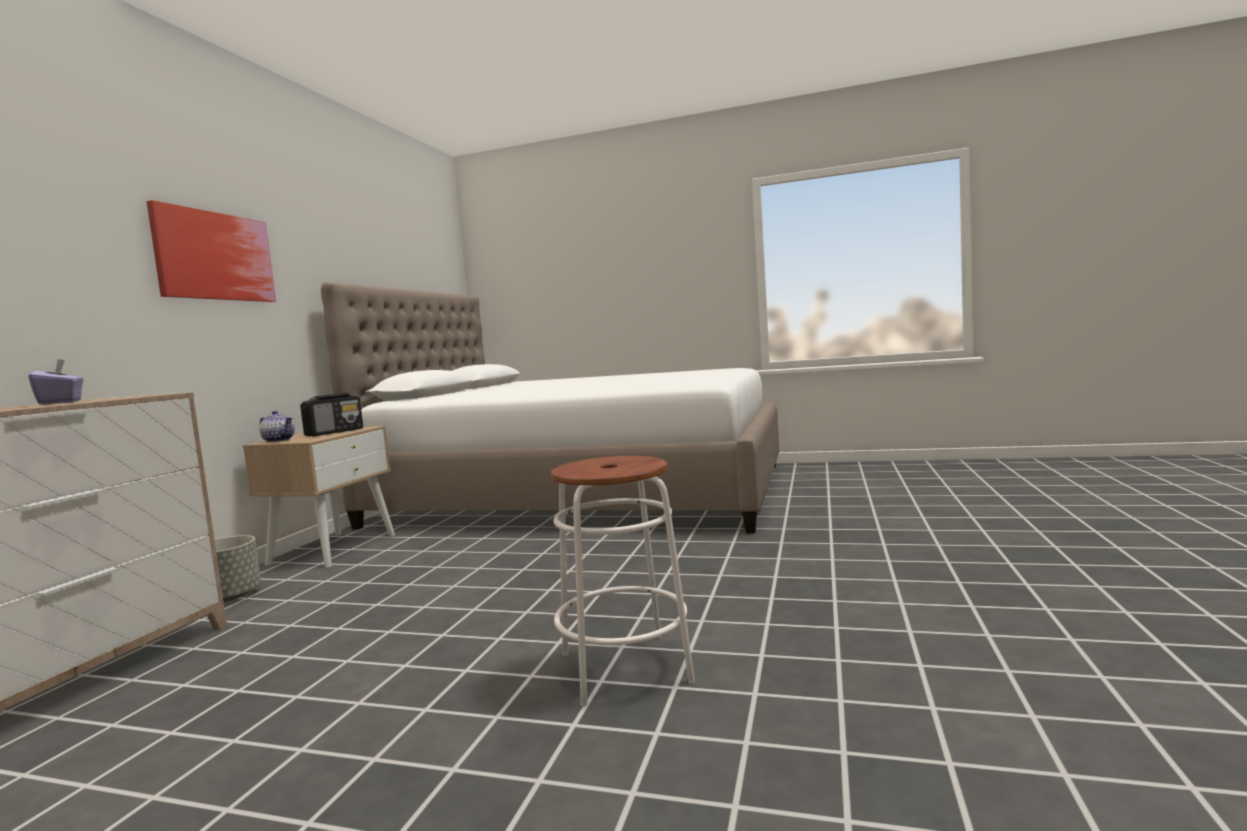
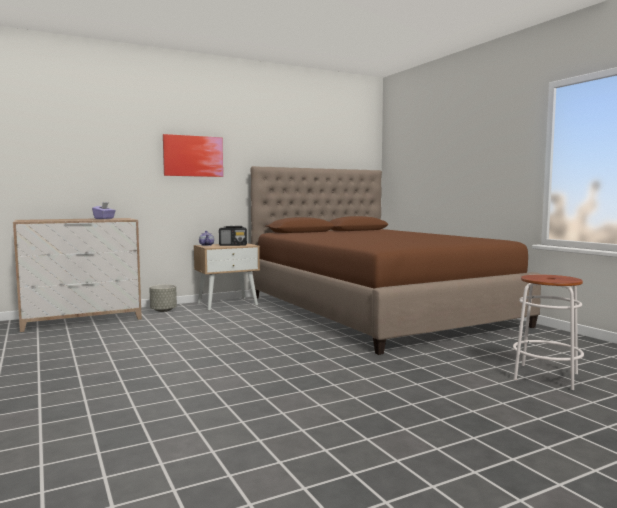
camera: 45 degrees right, 0 degrees up
white bed [321,282,779,533] -> brown bed [251,166,541,355]
white stool [551,456,695,706] -> white stool moved to [513,274,584,390]

